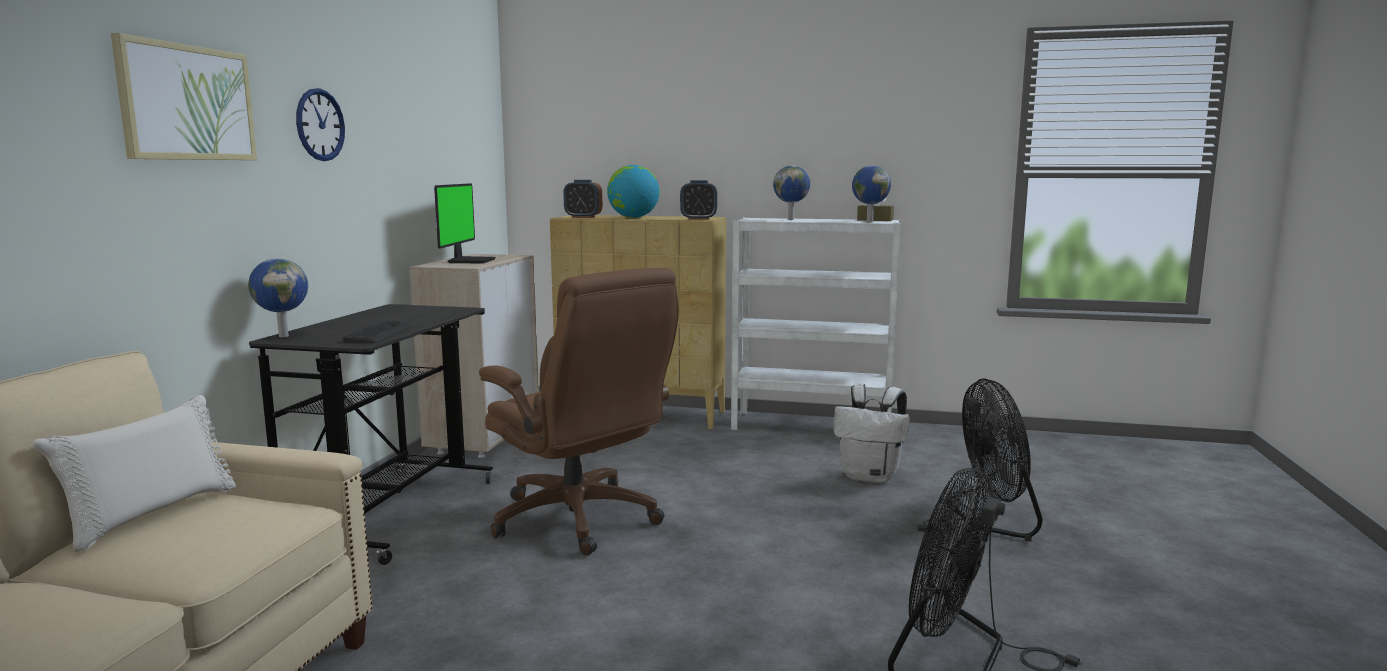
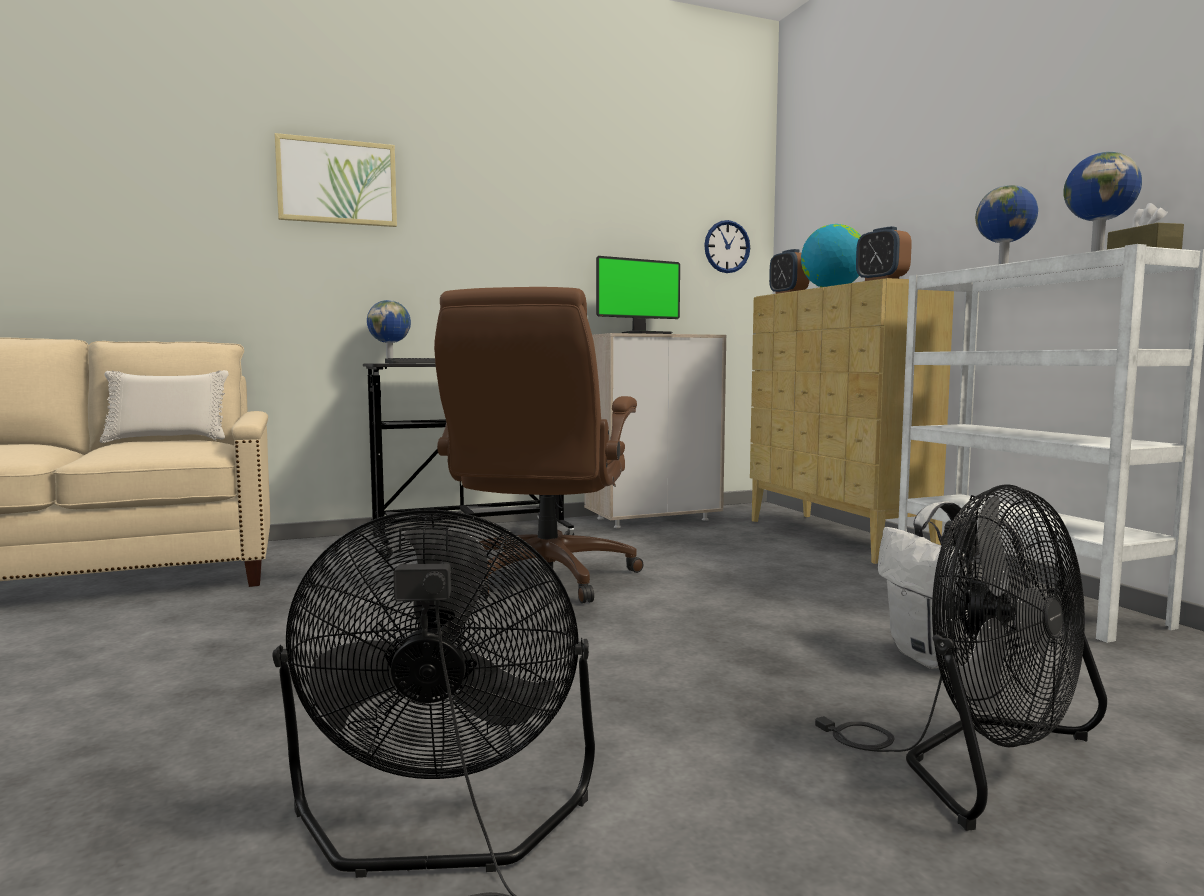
camera: 55 degrees right, 5 degrees down
wall clock [296,88,345,161] -> wall clock moved to [704,220,750,273]

